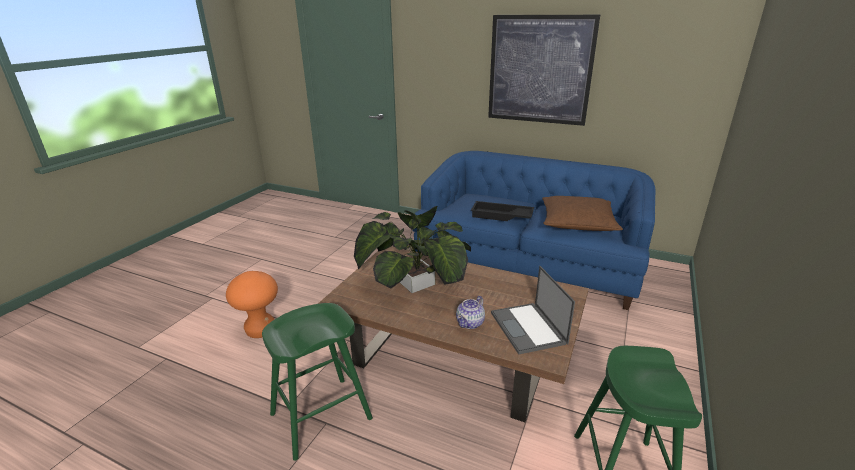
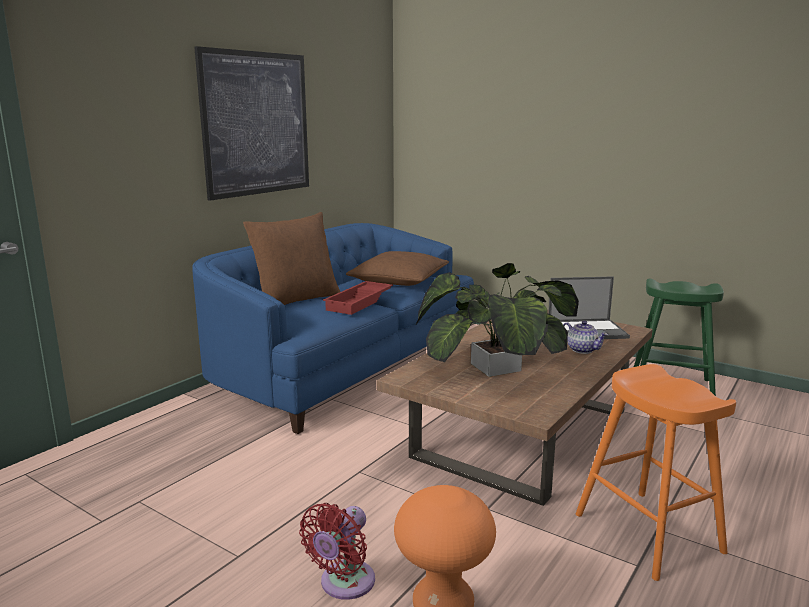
camera: 80 degrees left, 10 degrees down
green stool [262,303,373,461] -> orange stool [576,364,736,581]
black tray [471,201,534,221] -> red tray [323,281,393,315]
none -> brown pillow [243,212,341,305]
none -> red fan [299,503,375,600]

